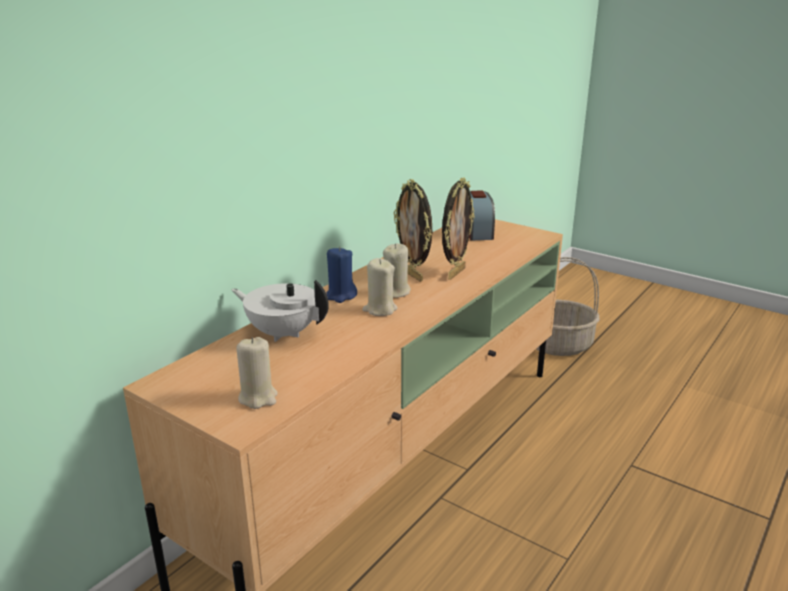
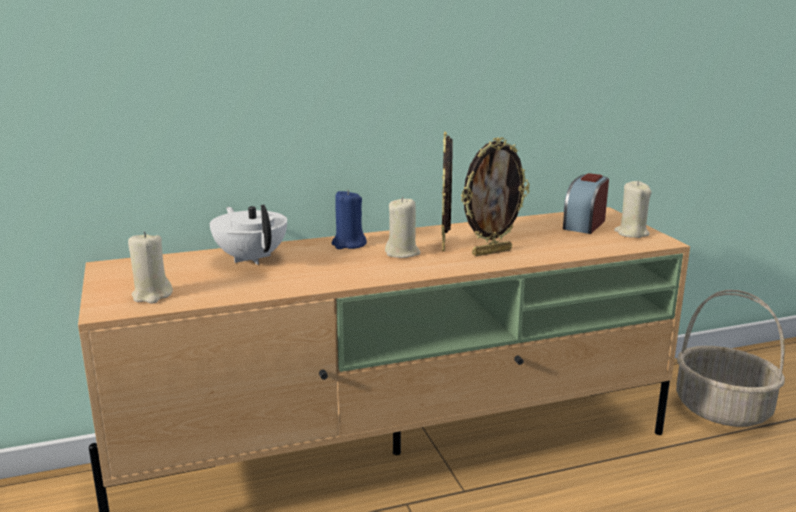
camera: 35 degrees right, 5 degrees down
beige candle [362,258,398,316] -> beige candle moved to [614,181,652,238]

